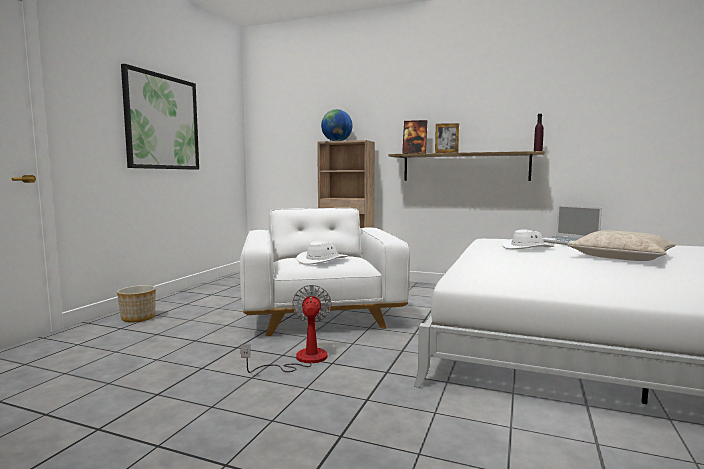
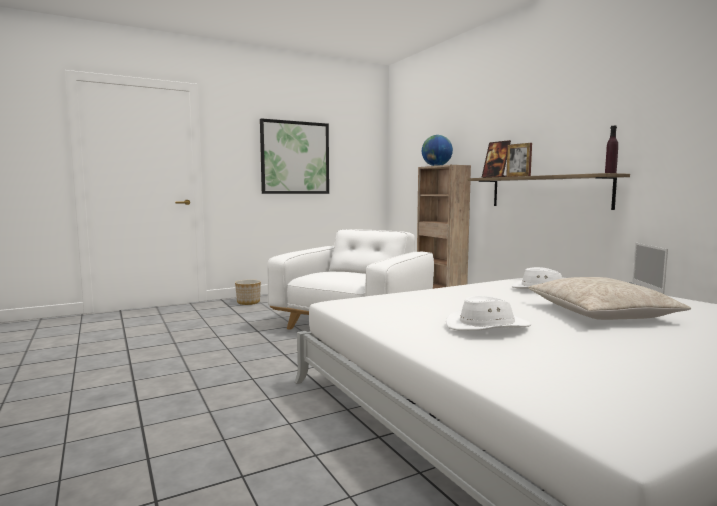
camera: 40 degrees right, 0 degrees up
fan [241,285,332,373] -> none
white hat [296,241,348,265] -> white hat moved to [446,295,531,331]

